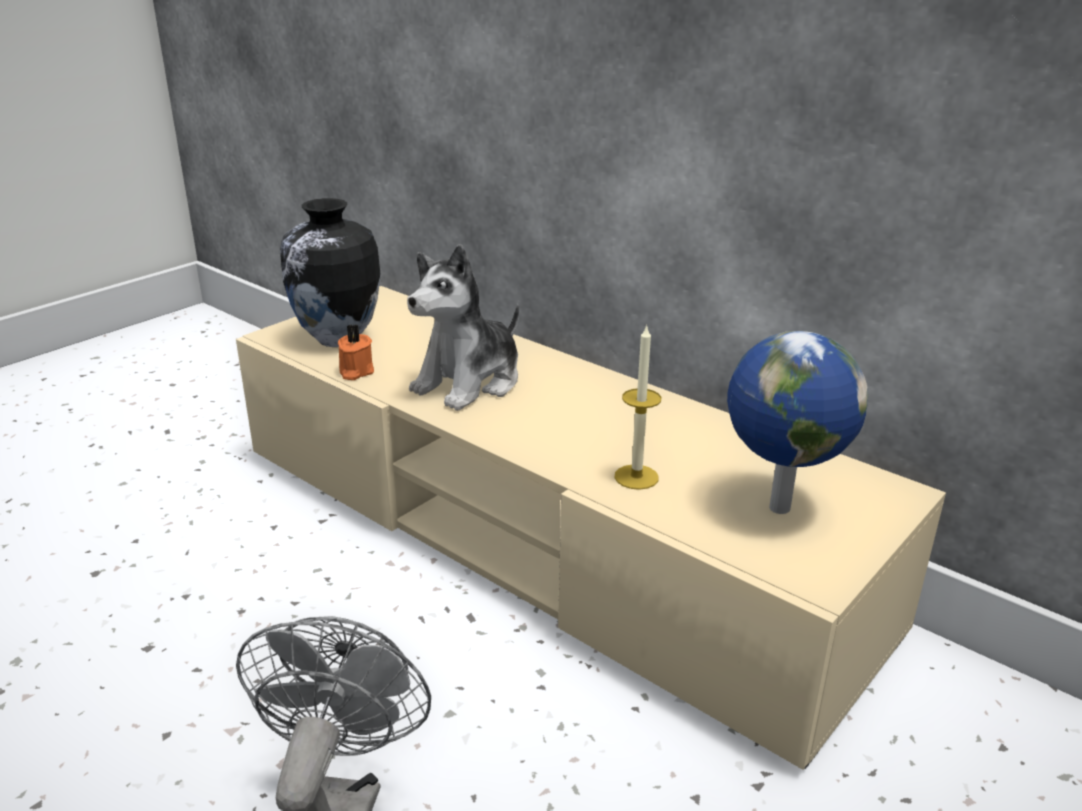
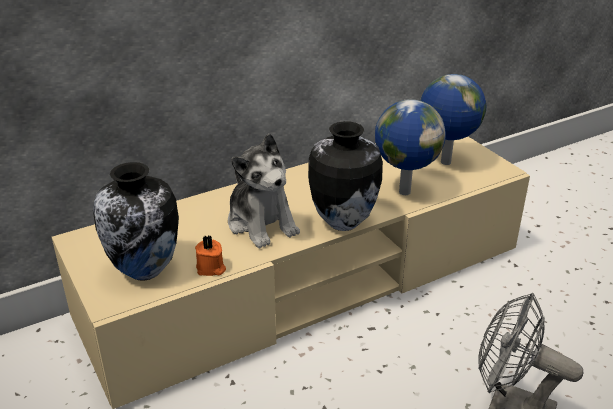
camera: 70 degrees left, 5 degrees up
candle [614,324,661,490] -> globe [375,99,446,195]
none -> vase [308,121,383,231]

